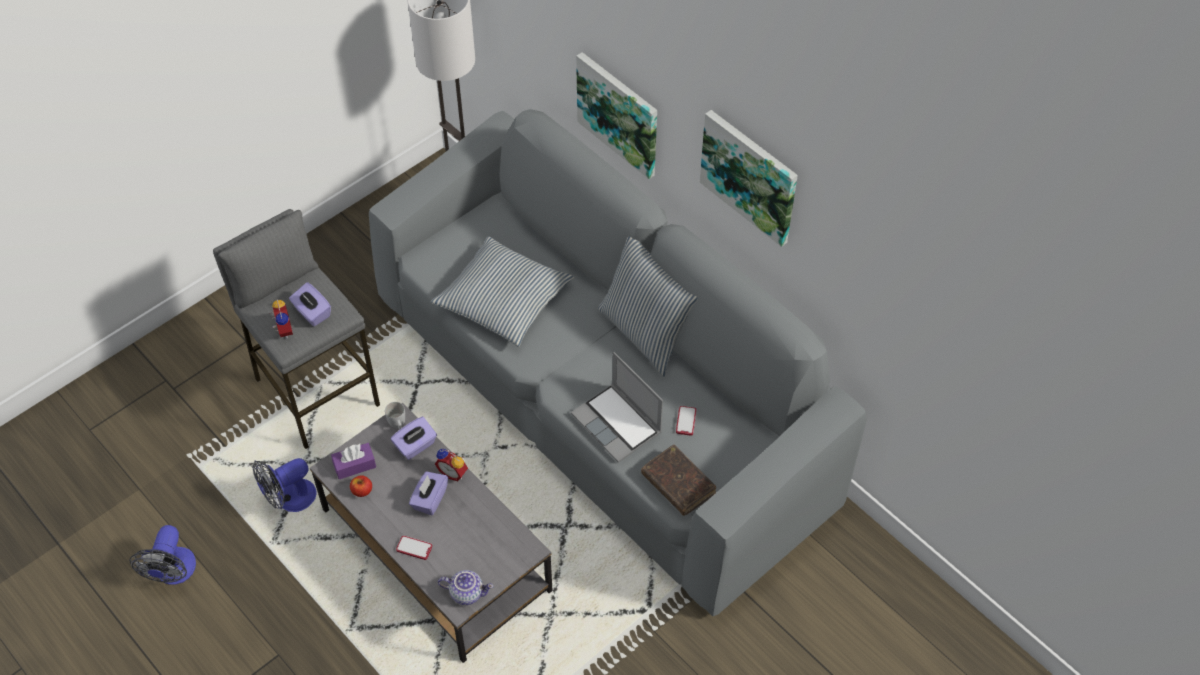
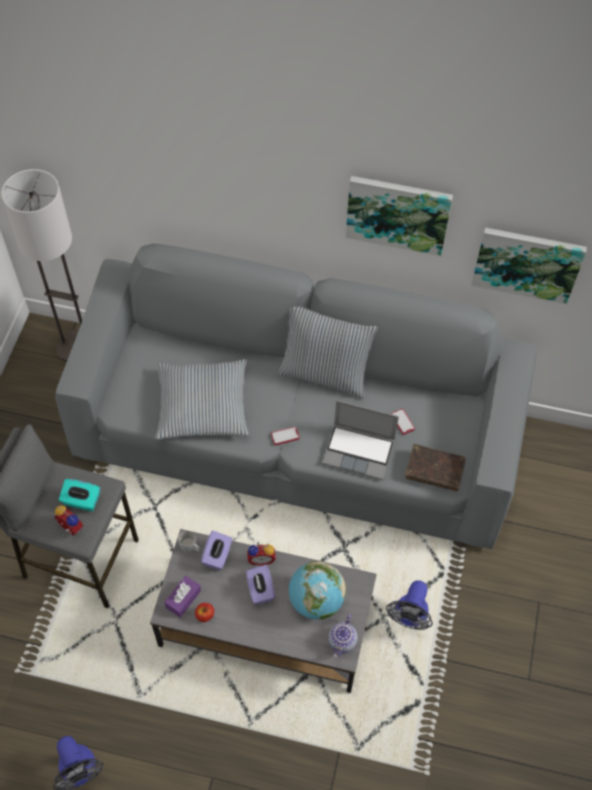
camera: 35 degrees left, 5 degrees up
fan [252,458,317,512] -> fan moved to [386,580,433,630]
purple tissue box [289,282,331,327] -> turquoise tissue box [59,479,100,511]
phone [396,536,432,560] -> phone moved to [271,426,300,445]
teapot [438,570,494,605] -> teapot turned 135 degrees clockwise [328,614,358,657]
picture [576,52,657,179] -> picture moved to [471,228,587,304]
none -> globe [289,561,346,620]

